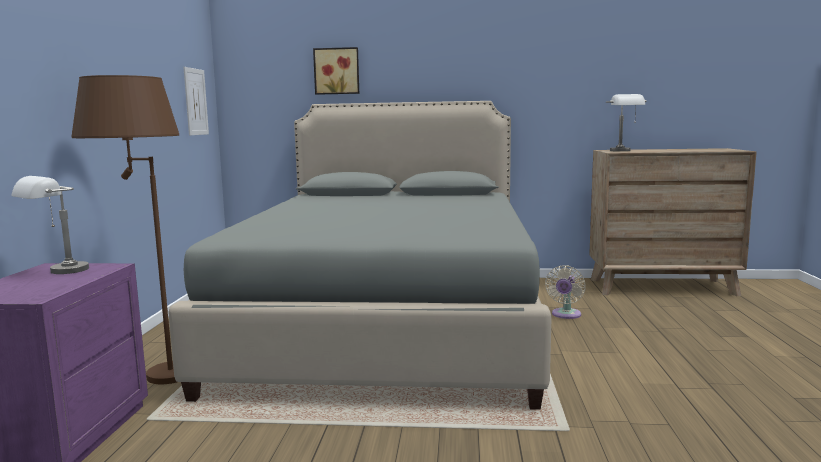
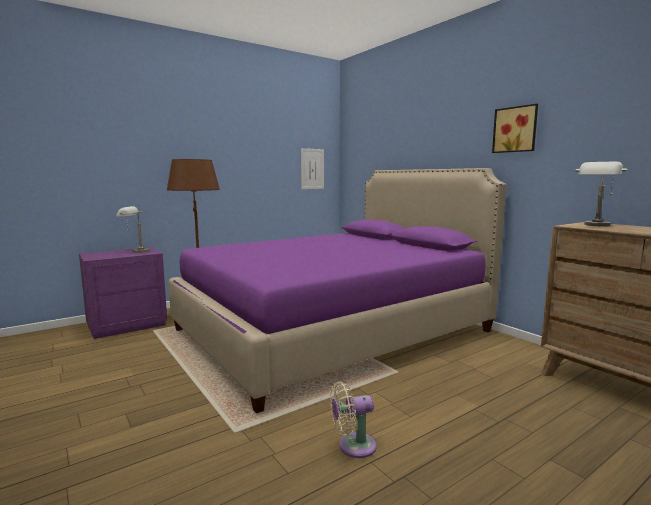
camera: 50 degrees right, 0 degrees up
grey bed [168,101,552,410] -> purple bed [168,168,506,413]
picture [313,47,359,95] -> picture moved to [492,104,538,153]
beige fan [545,266,586,319] -> beige fan moved to [330,381,377,458]

